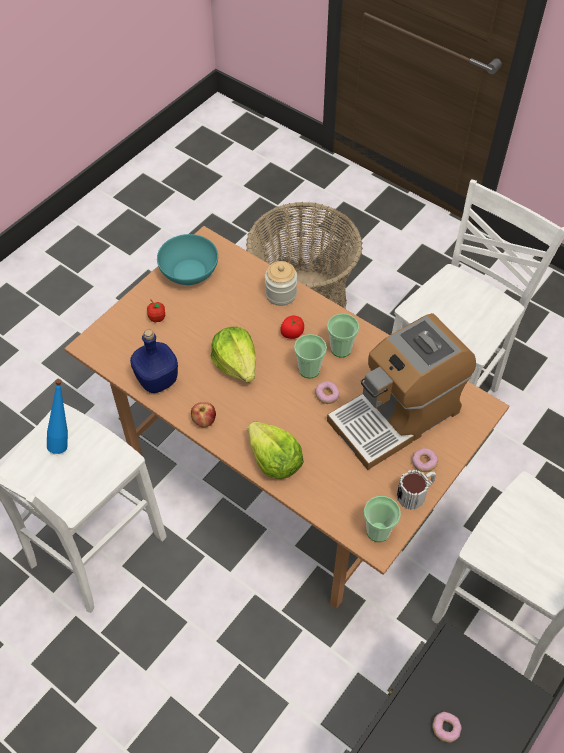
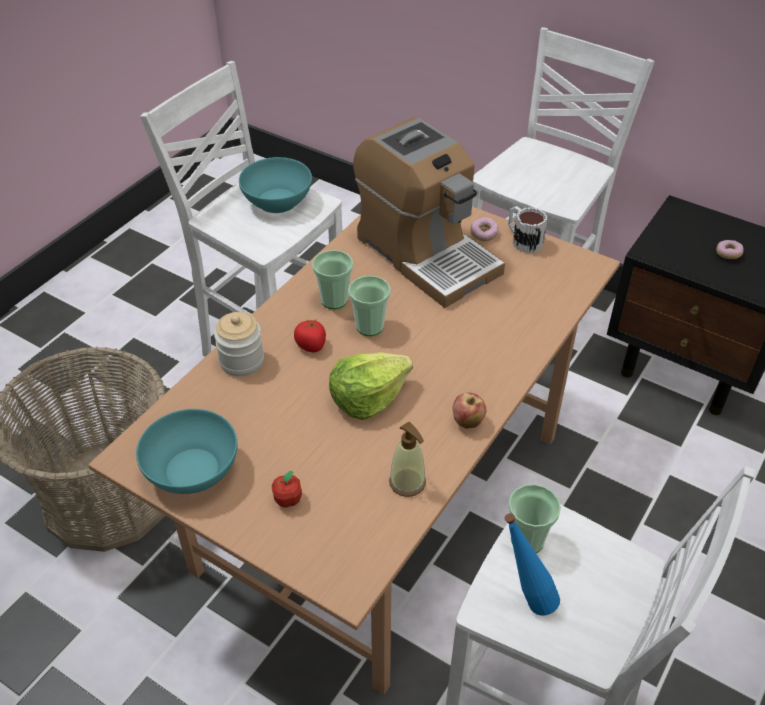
camera: 95 degrees left, 10 degrees down
blue bottle [130,329,178,393] -> soap dispenser [389,422,426,497]
lettuce [248,422,304,479] -> none
donut [315,381,340,404] -> none
cup [364,496,401,542] -> cup moved to [508,484,561,553]
none -> turquoise bowl [239,157,312,213]

